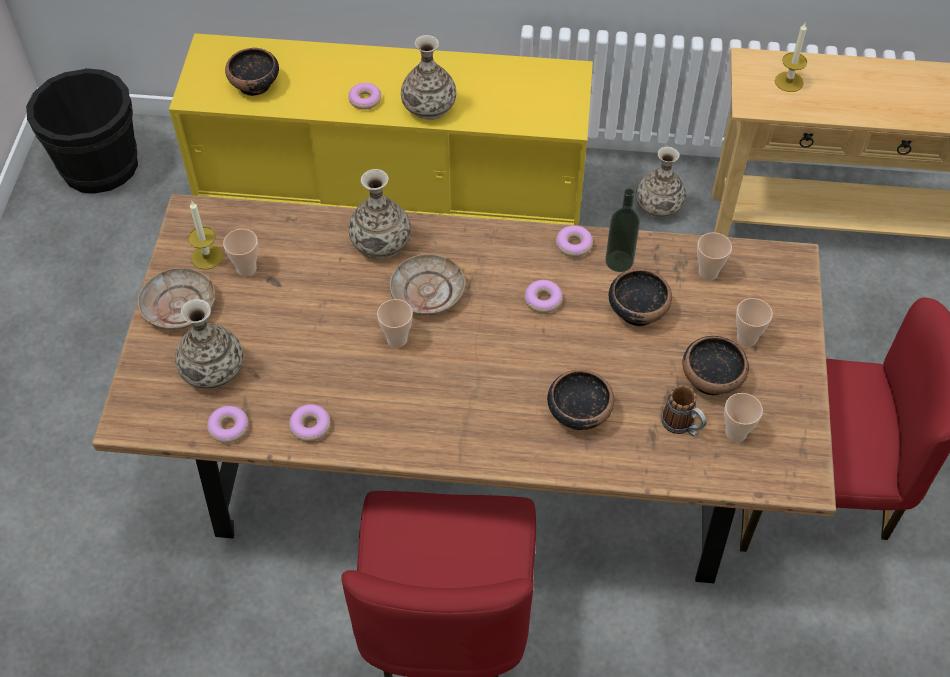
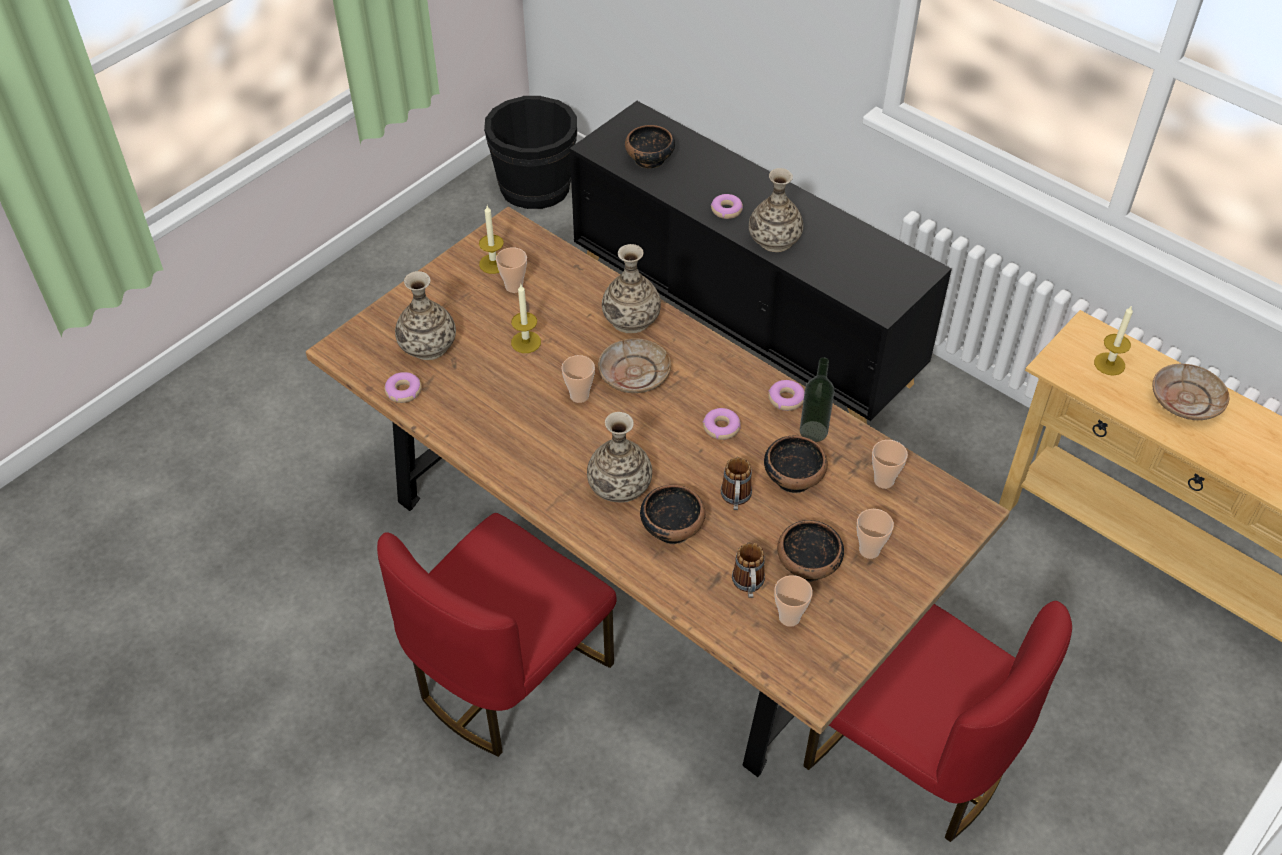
camera: 35 degrees right, 5 degrees down
beige plate [138,268,216,330] -> beige plate moved to [1153,364,1229,420]
yellow cabinet [169,33,593,225] -> black cabinet [569,101,952,424]
donut [289,404,330,442] -> none
vase [636,147,686,218] -> vase moved to [587,412,652,503]
none -> candle [511,284,541,353]
none -> mug [721,457,752,510]

